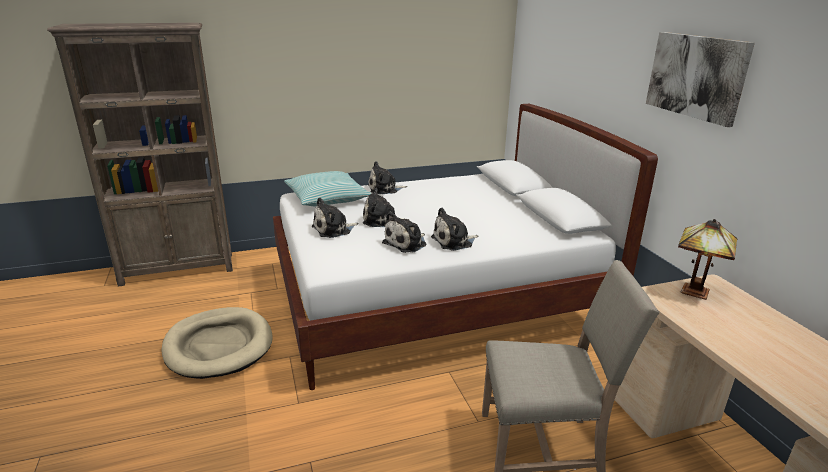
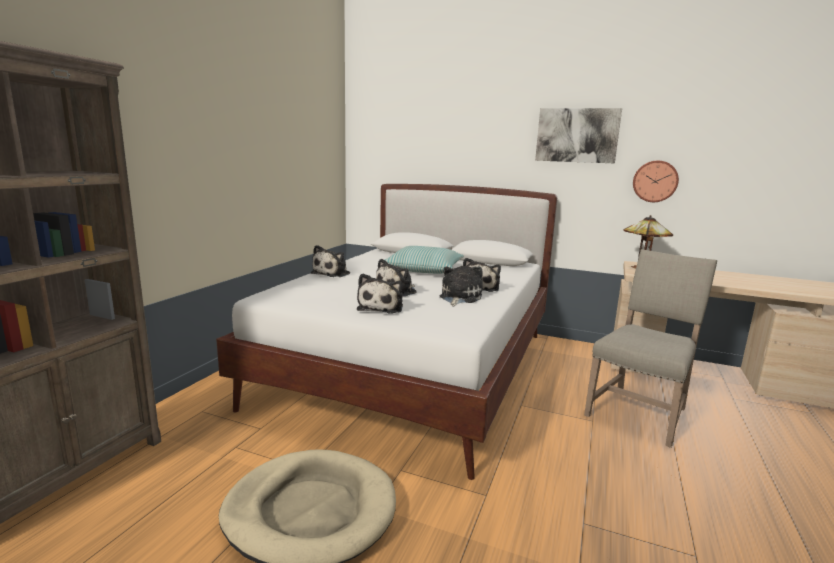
camera: 50 degrees left, 10 degrees down
pillow [284,171,372,206] -> pillow moved to [385,246,464,274]
plush toy [382,211,427,253] -> plush toy turned 150 degrees counterclockwise [440,266,483,306]
none -> wall clock [633,161,679,202]

